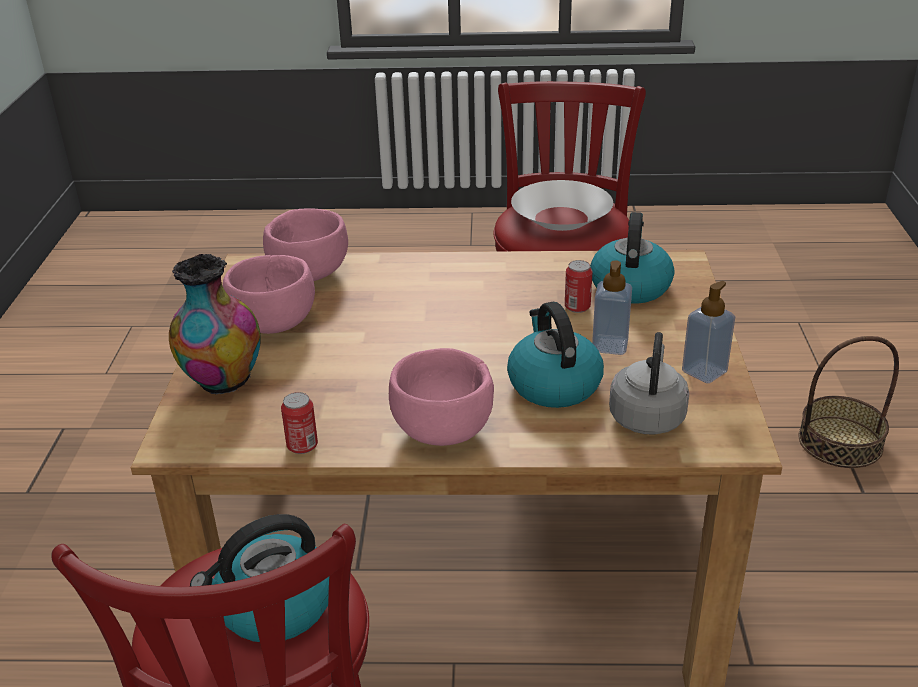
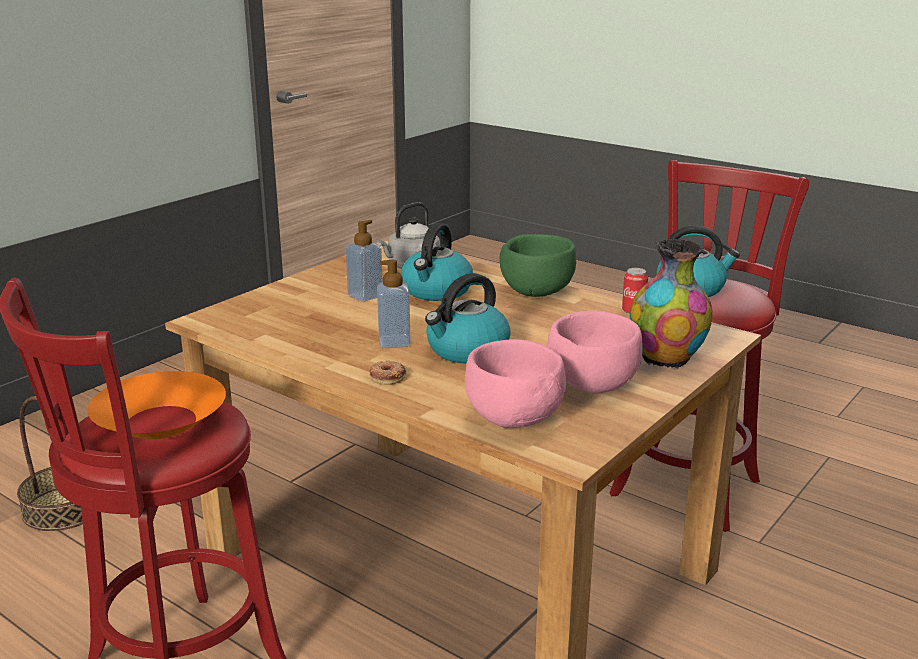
camera: 145 degrees left, 10 degrees down
pink bowl [389,348,494,446] -> green bowl [499,234,576,297]
white bowl [511,180,613,231] -> orange bowl [87,371,226,439]
can [565,260,593,313] -> none
kettle [590,212,674,304] -> kettle moved to [425,273,511,364]
soap dispenser [682,281,735,383] -> soap dispenser moved to [377,260,411,348]
none -> donut [370,361,406,385]

